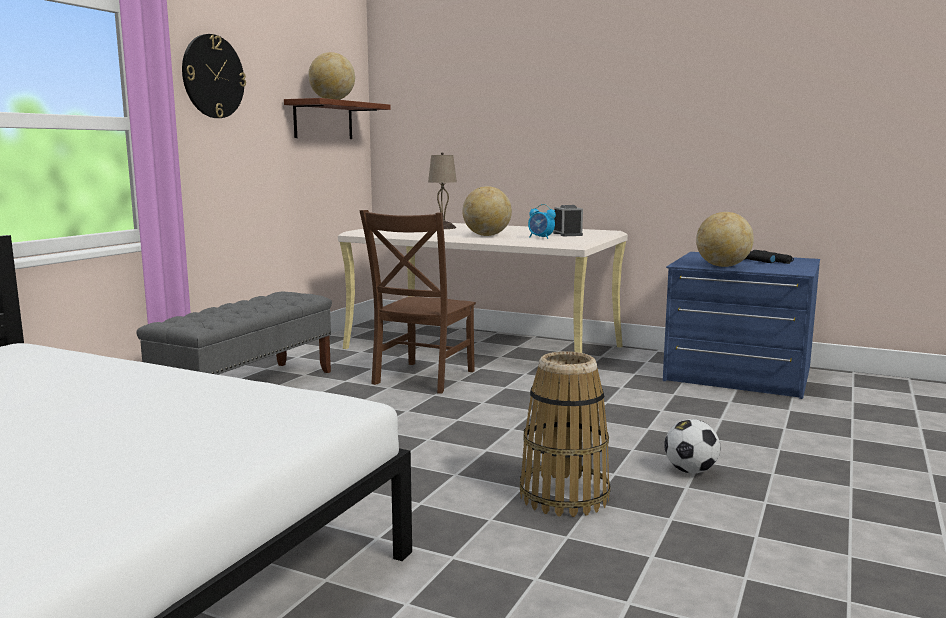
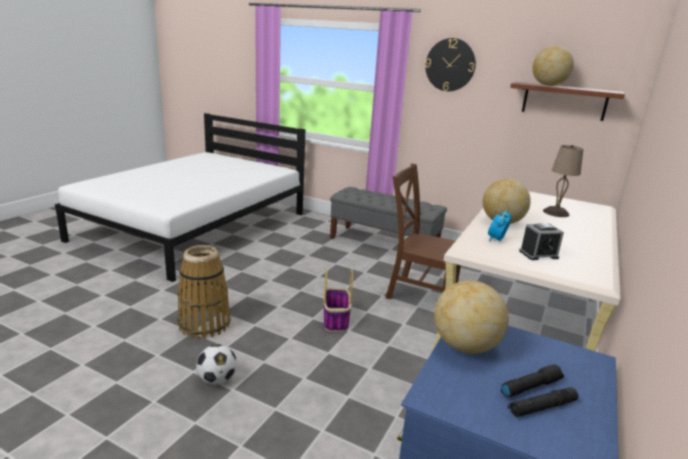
camera: 90 degrees right, 10 degrees up
none -> basket [324,268,353,332]

